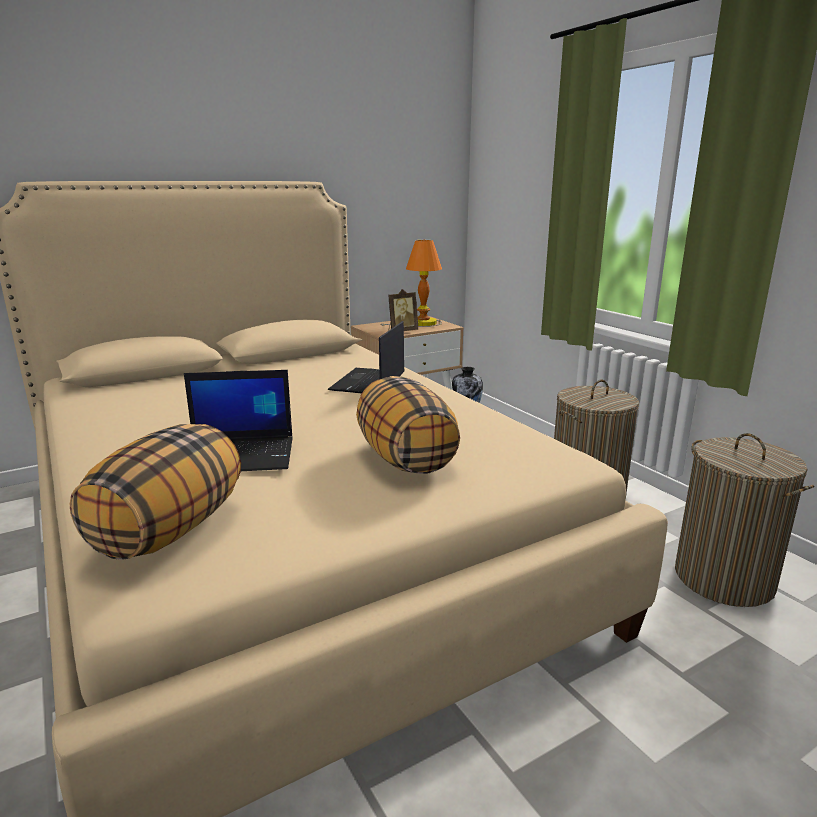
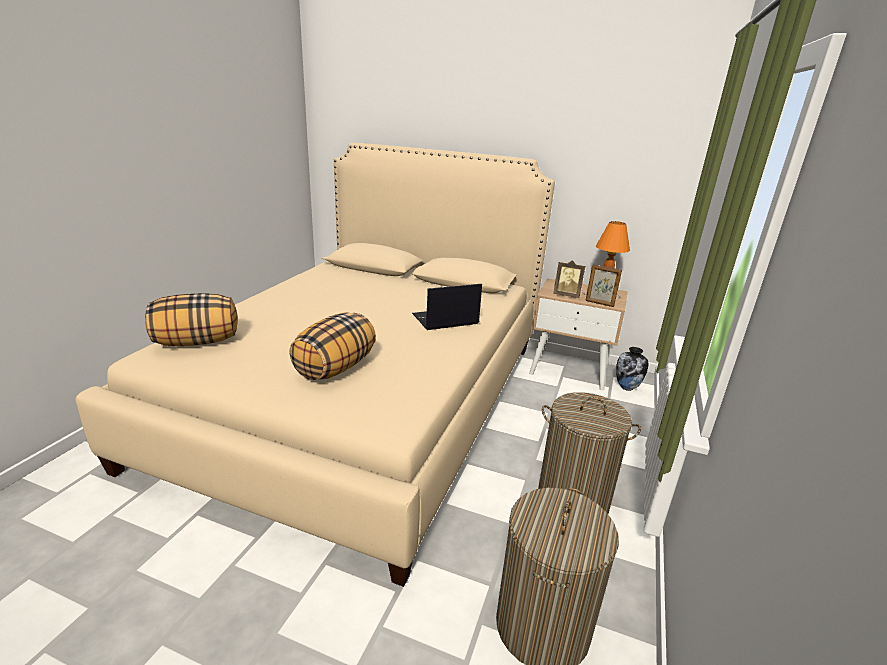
camera: 50 degrees right, 5 degrees up
laptop [184,370,293,471] -> none
none -> picture frame [586,264,622,307]

